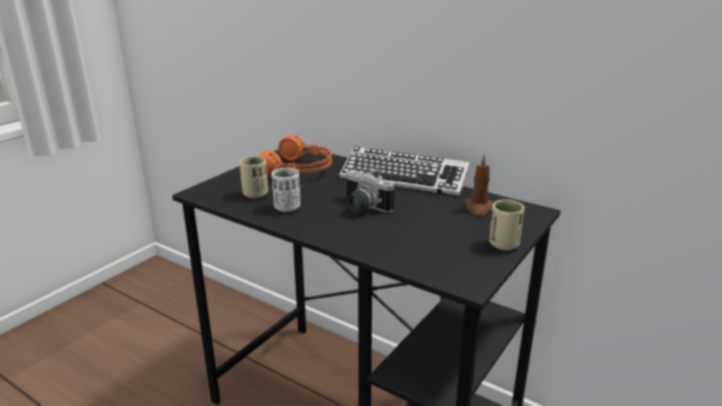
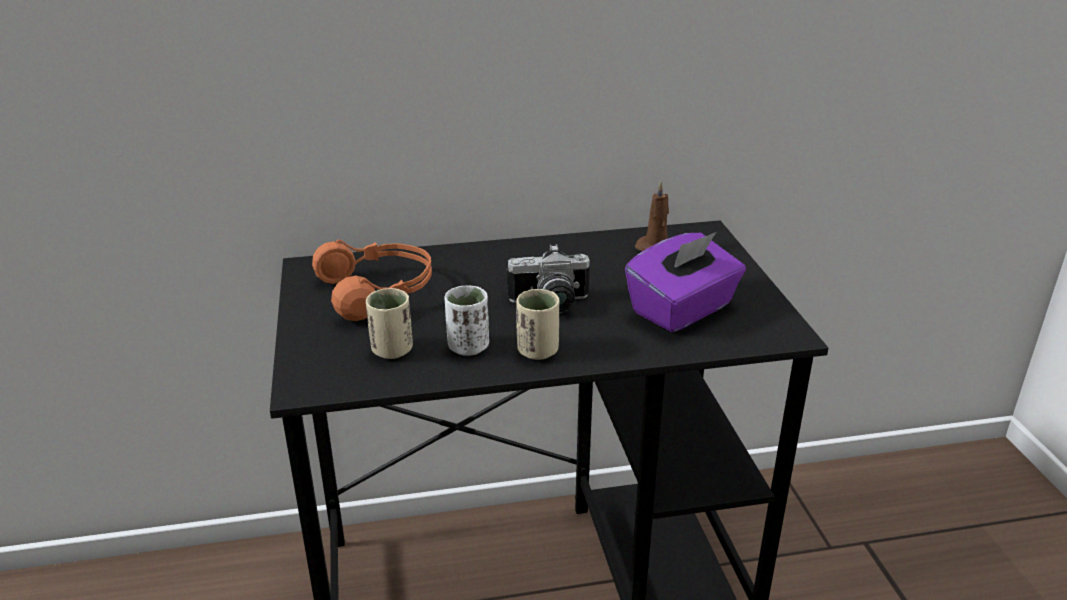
camera: 45 degrees left, 5 degrees up
keyboard [339,147,470,196] -> none
beige cup [489,199,525,250] -> beige cup moved to [516,289,559,360]
none -> purple tissue box [625,232,746,332]

